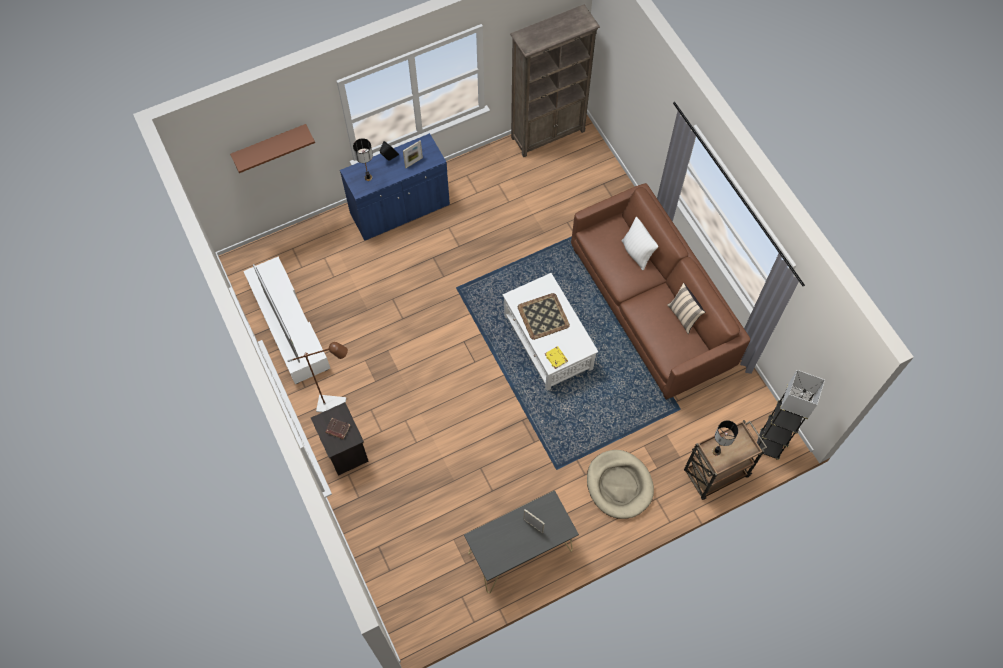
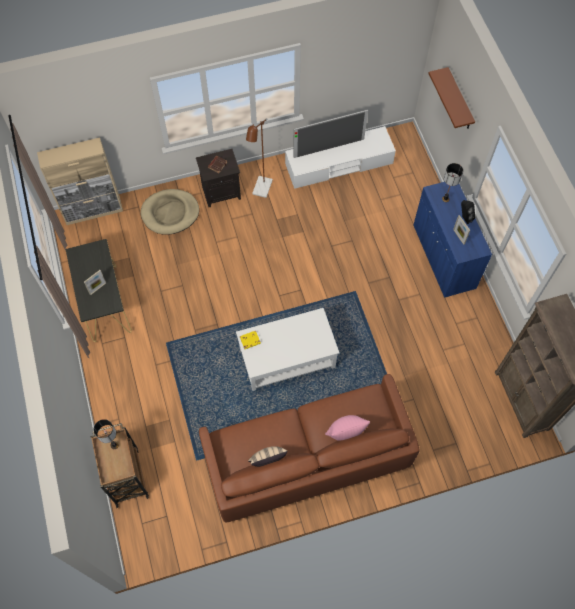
camera: 100 degrees right, 0 degrees up
tray [518,293,570,340] -> none
beige dog bed [587,450,654,519] -> beige dog bed moved to [141,189,199,235]
white pillow [622,217,658,270] -> pink pillow [325,415,370,441]
grey floor lamp [757,370,825,460] -> none
none -> beige cabinet [37,137,123,225]

